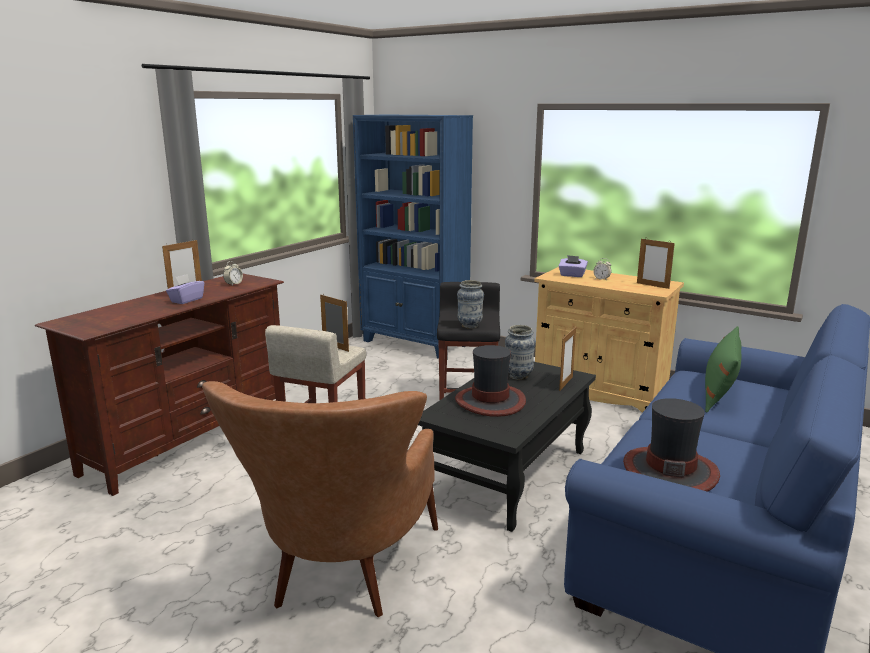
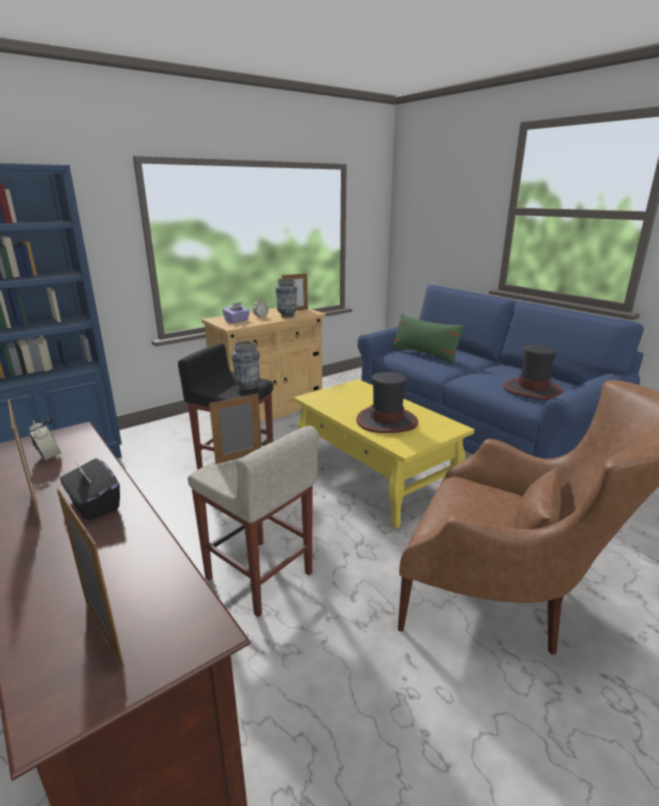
camera: 70 degrees left, 5 degrees up
purple tissue box [166,274,204,304] -> black tissue box [60,459,120,521]
black coffee table [418,362,596,532] -> yellow coffee table [294,379,474,528]
vase [505,325,536,380] -> vase moved to [276,278,297,317]
picture frame [559,327,576,391] -> picture frame moved to [57,488,124,669]

